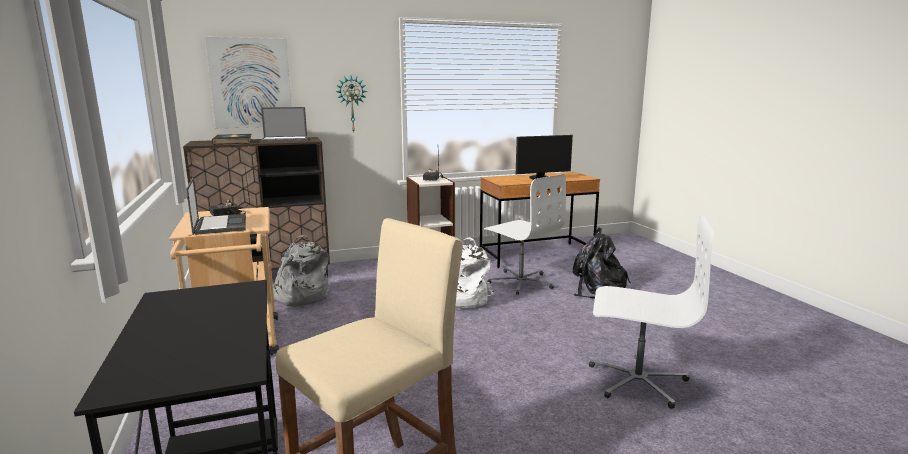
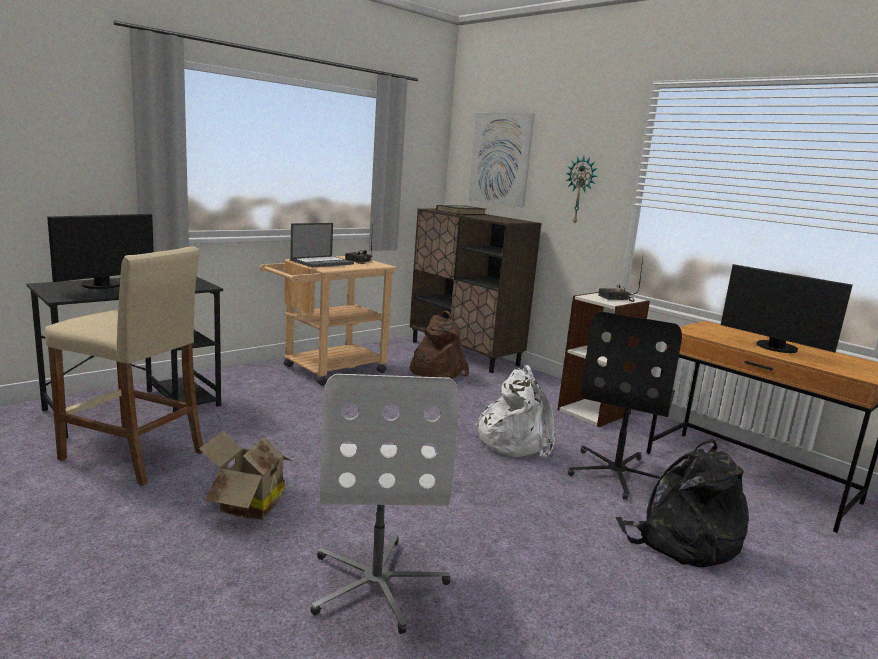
camera: 65 degrees right, 0 degrees up
laptop [261,107,307,143] -> none
grey backpack [273,235,329,307] -> brown backpack [409,310,469,379]
white office chair [484,174,566,295] -> black office chair [568,311,682,500]
none -> monitor [47,214,154,289]
none -> cardboard box [199,431,292,520]

